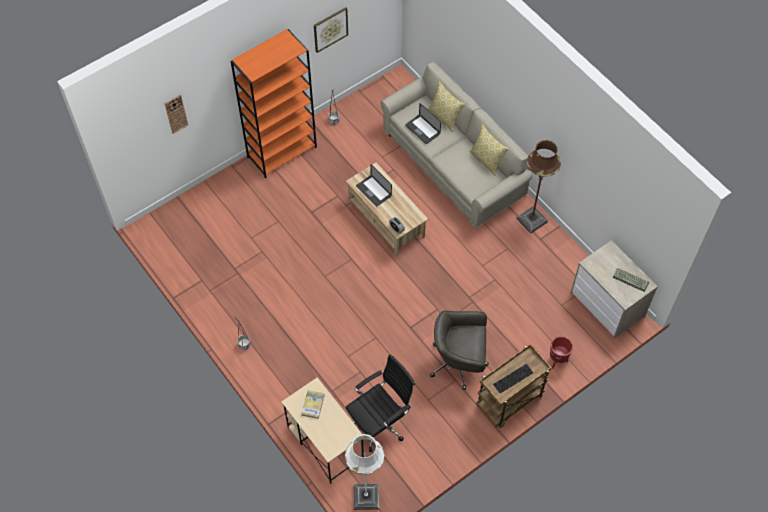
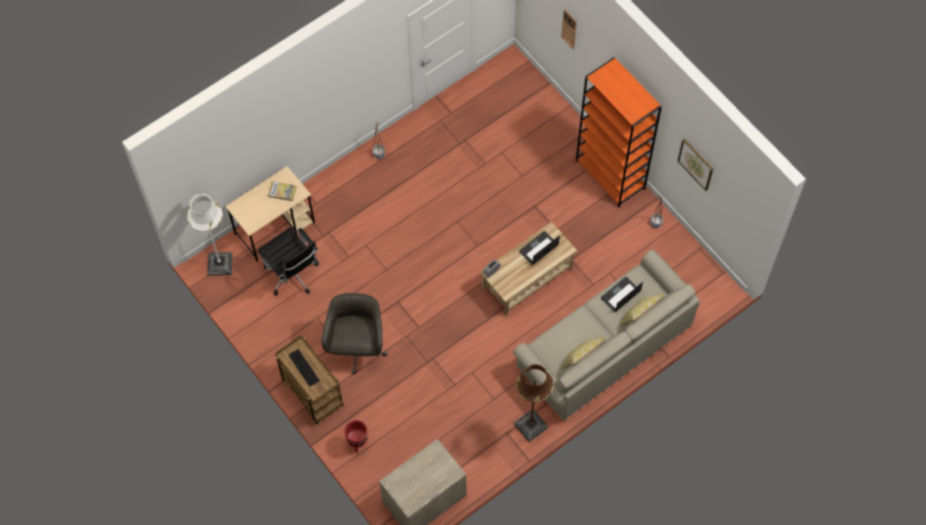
camera: 90 degrees right, 5 degrees up
keyboard [613,268,650,292] -> none

